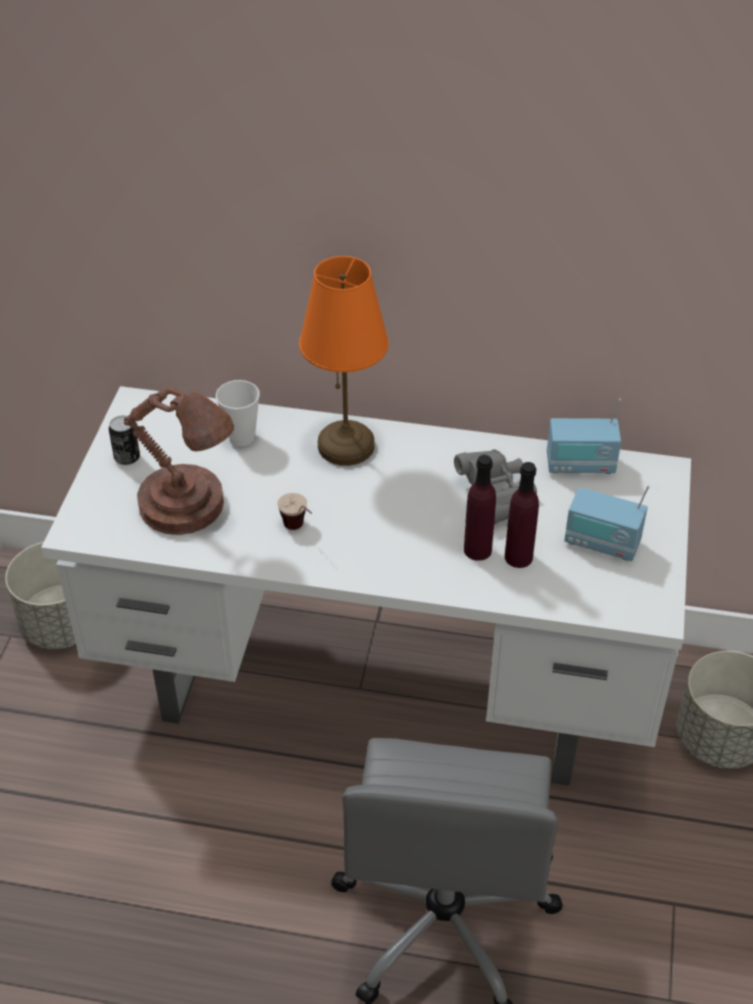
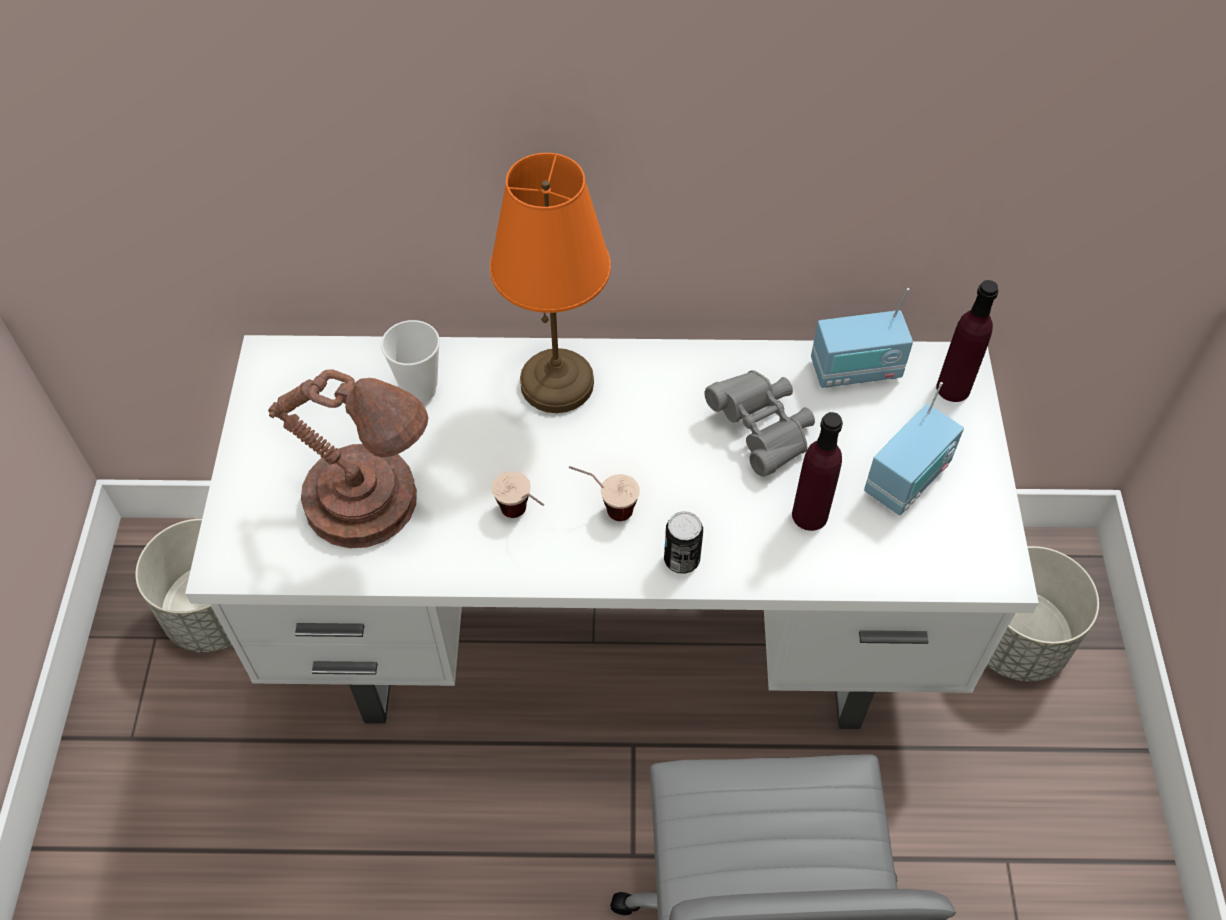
camera: 10 degrees left, 10 degrees up
can [109,415,140,465] -> can moved to [664,511,703,574]
purple bottle [464,455,496,561] -> purple bottle moved to [936,280,999,402]
radio [564,485,650,561] -> radio turned 60 degrees counterclockwise [864,382,964,515]
none -> cup [569,466,640,521]

